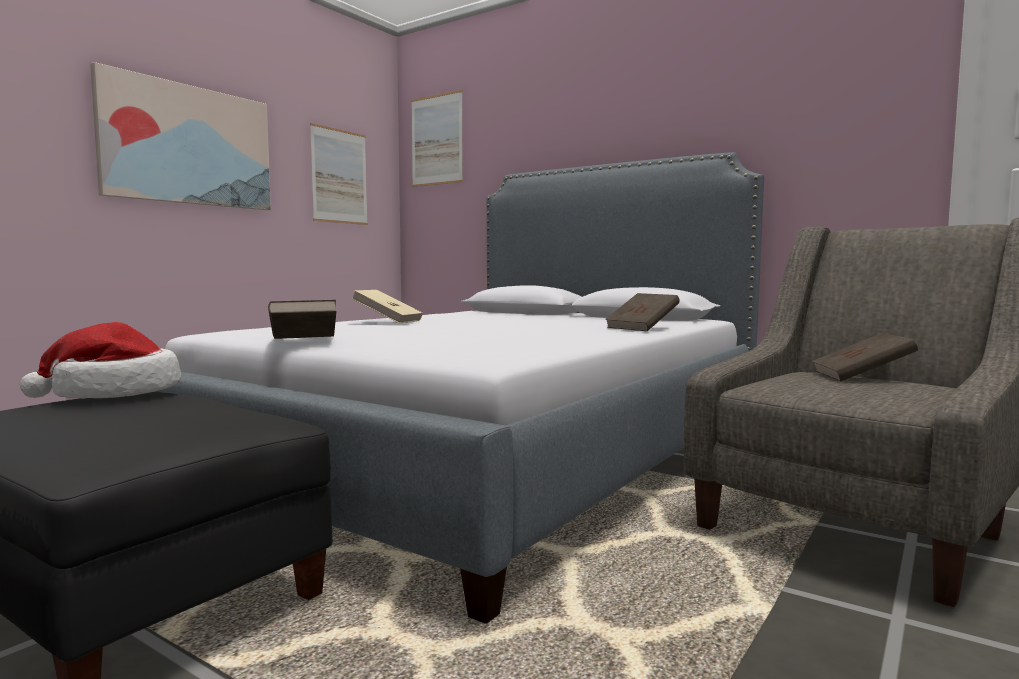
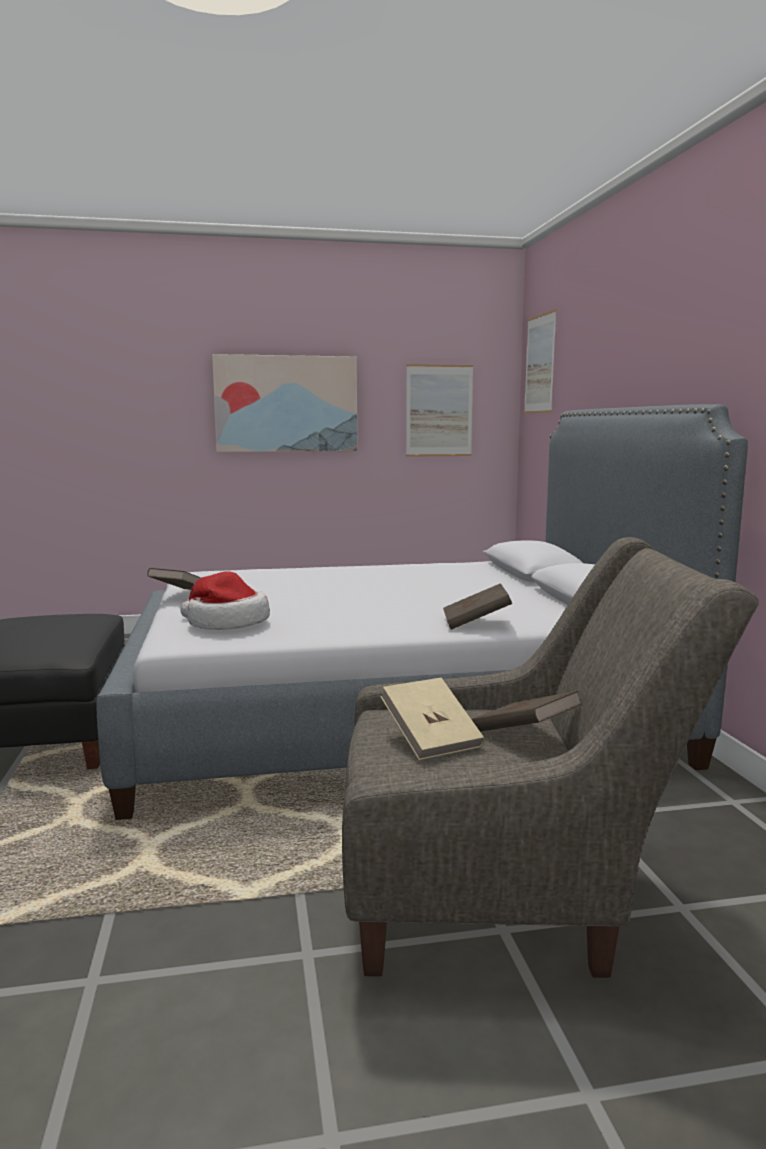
camera: 45 degrees right, 5 degrees up
hat [20,322,181,399] -> hat moved to [180,572,270,630]
beige book [351,290,423,324] -> beige book moved to [381,678,485,760]

